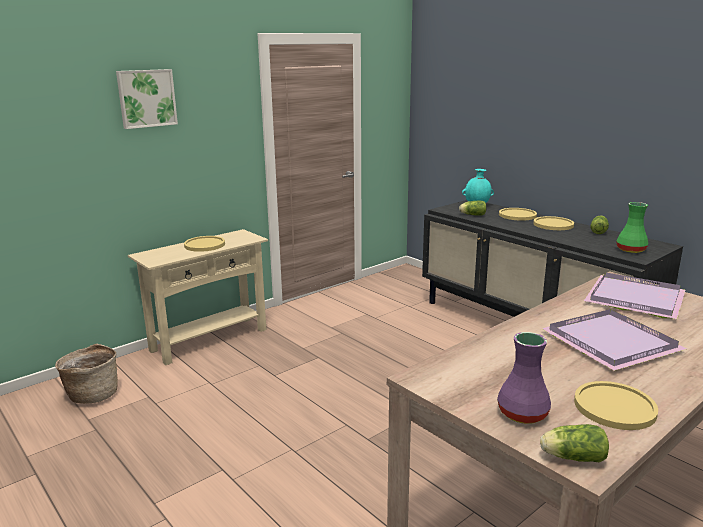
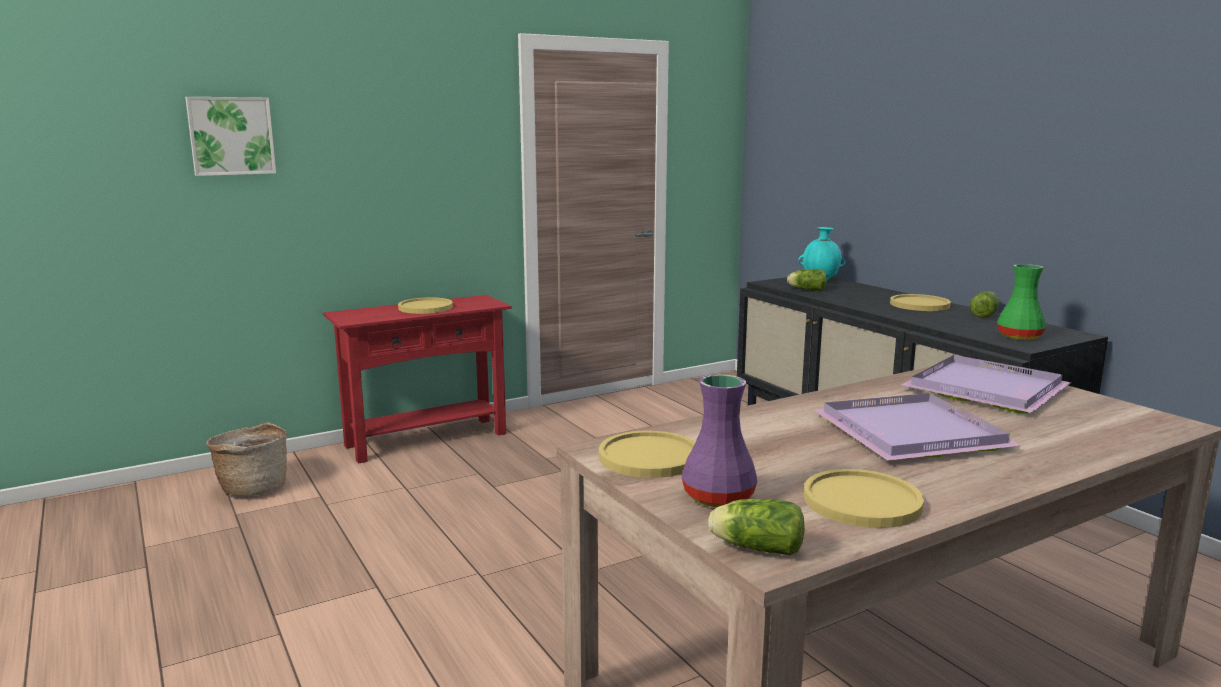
camera: 10 degrees right, 5 degrees down
picture [116,69,178,129] -> picture moved to [185,97,276,176]
beige console table [128,229,268,365] -> red console table [323,295,512,464]
yellow plate [499,208,537,221] -> yellow plate moved to [599,430,695,478]

